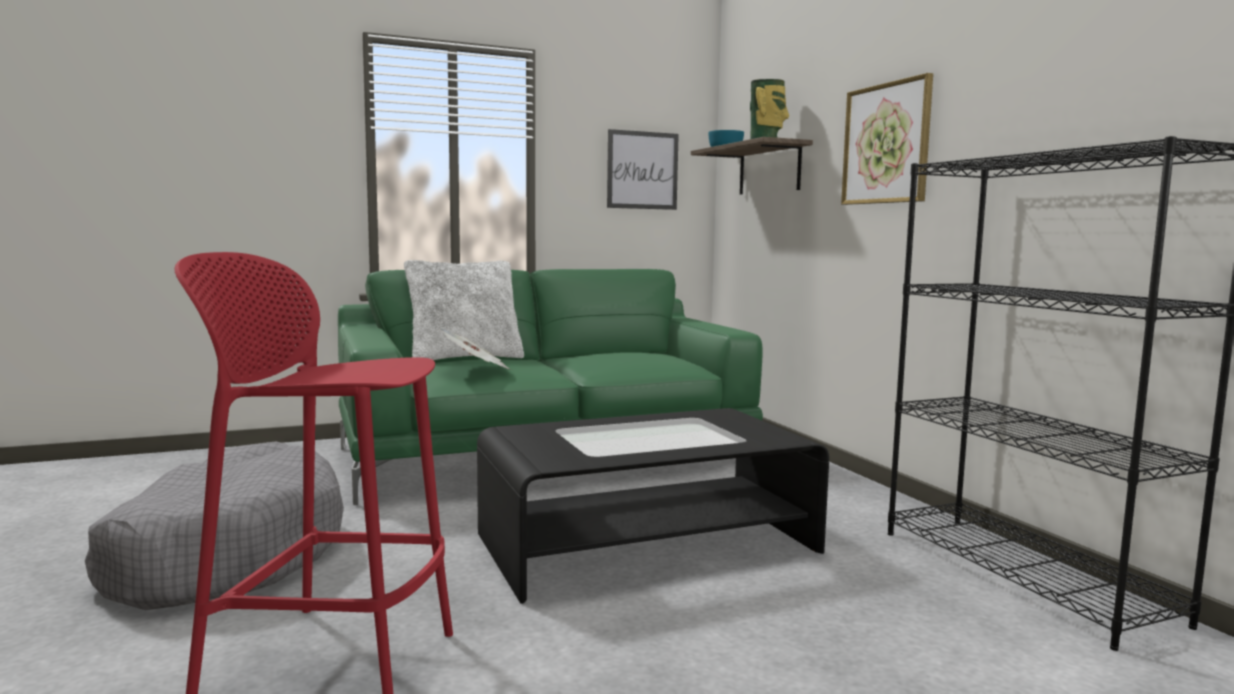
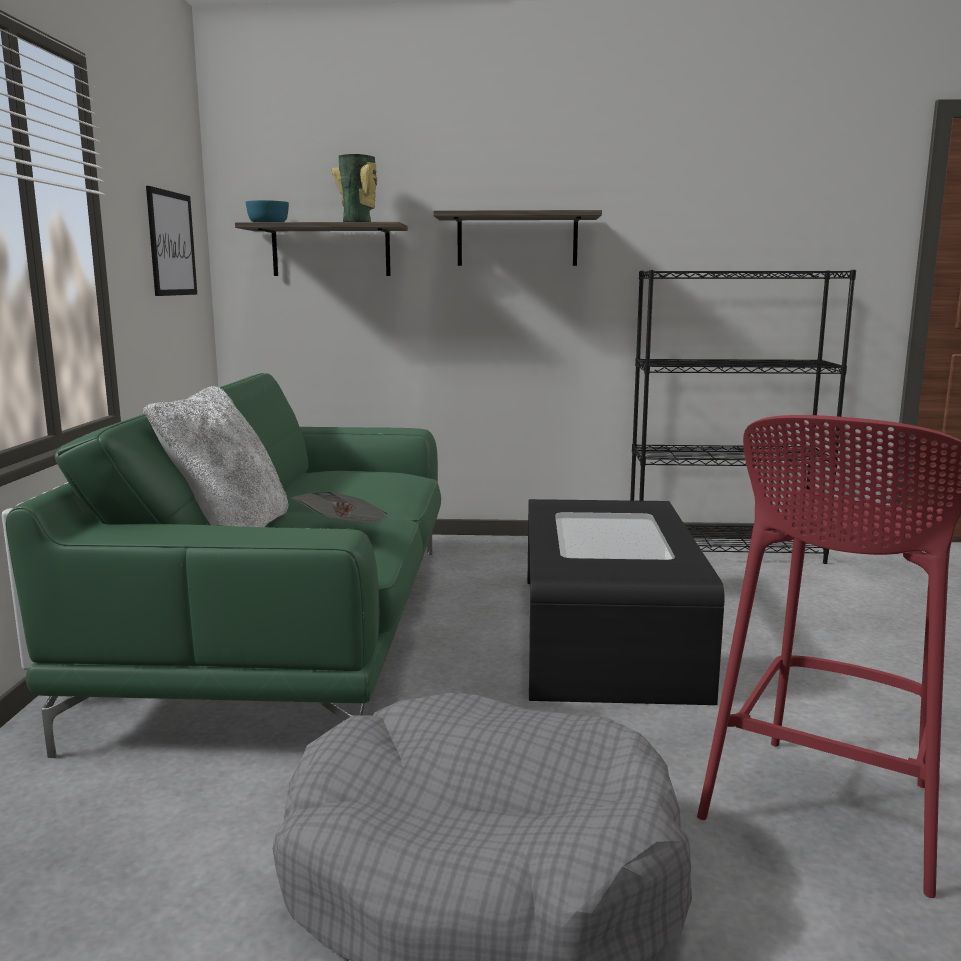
camera: 65 degrees left, 5 degrees up
picture [841,73,933,205] -> shelf [433,210,602,266]

